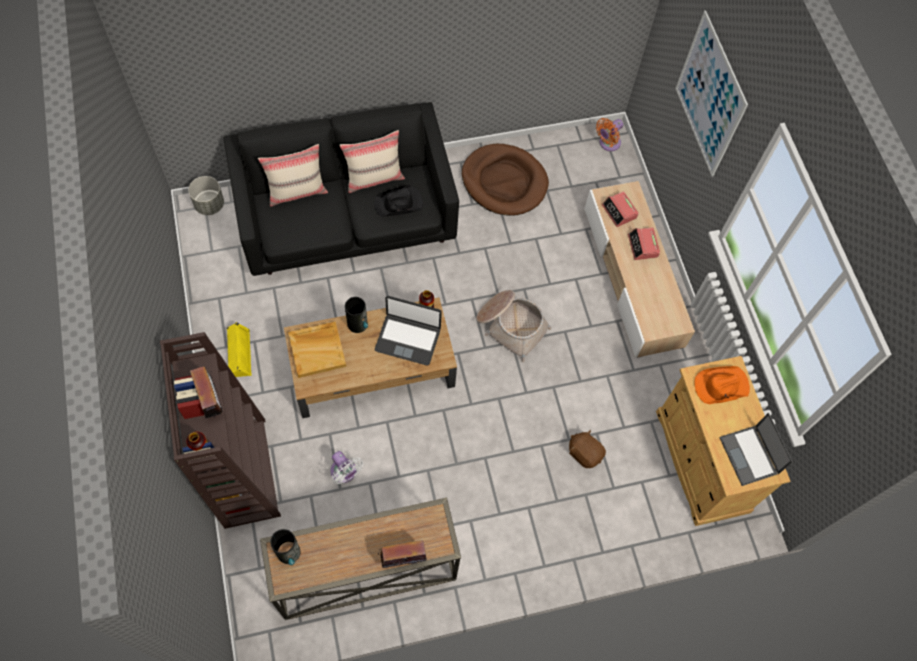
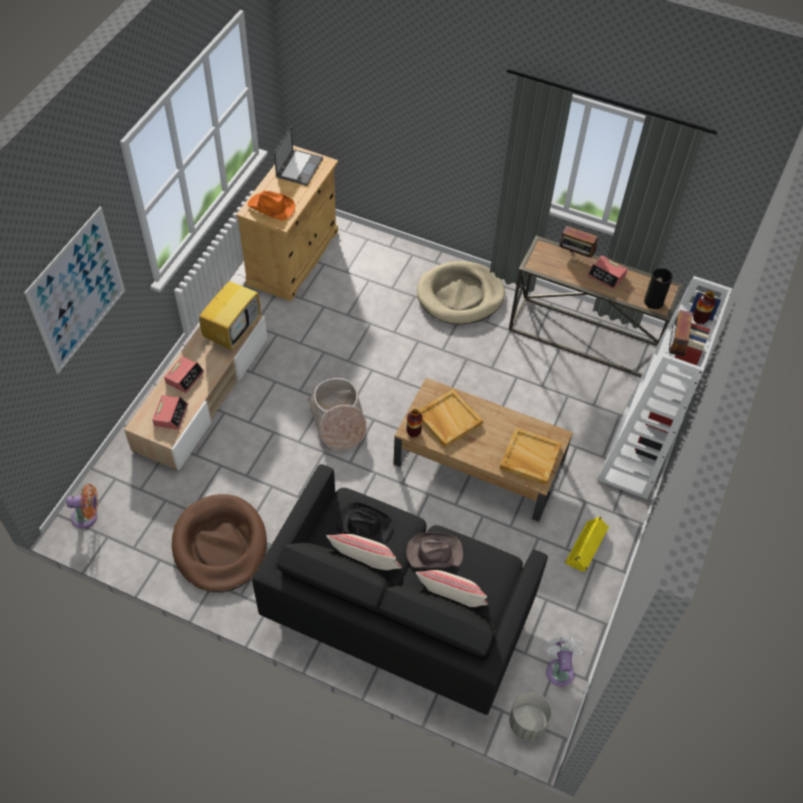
camera: 140 degrees left, 10 degrees down
brown bookcase [160,332,281,529] -> white bookcase [596,276,732,499]
white fan [330,451,364,484] -> white fan moved to [545,637,584,686]
vase [345,297,368,333] -> none
laptop [375,296,442,365] -> beige tray [419,389,483,448]
brown plush toy [569,430,606,468] -> none
none -> television [199,266,261,350]
none -> brown hat [406,533,463,568]
none -> beige dog bed [417,261,505,324]
none -> alarm clock [587,255,628,290]

